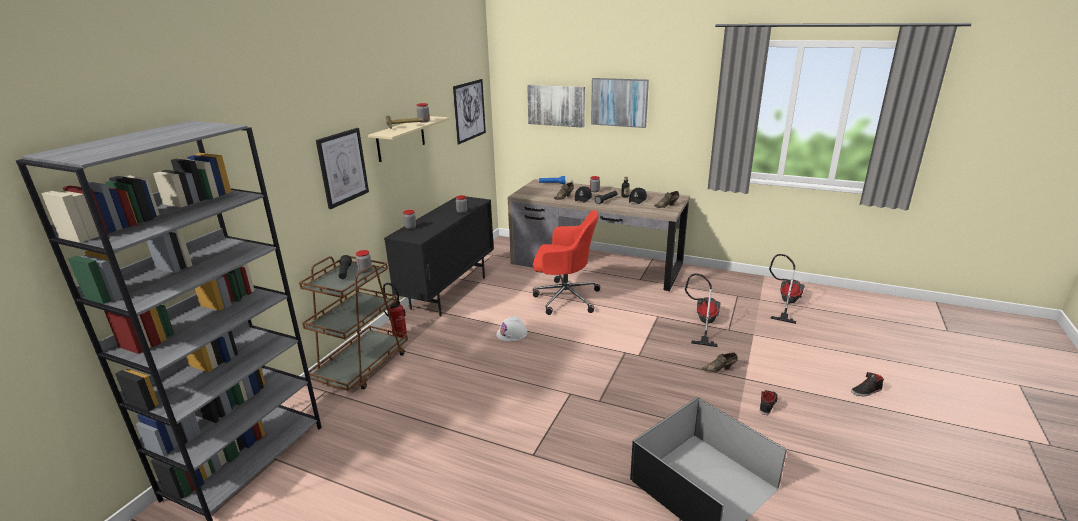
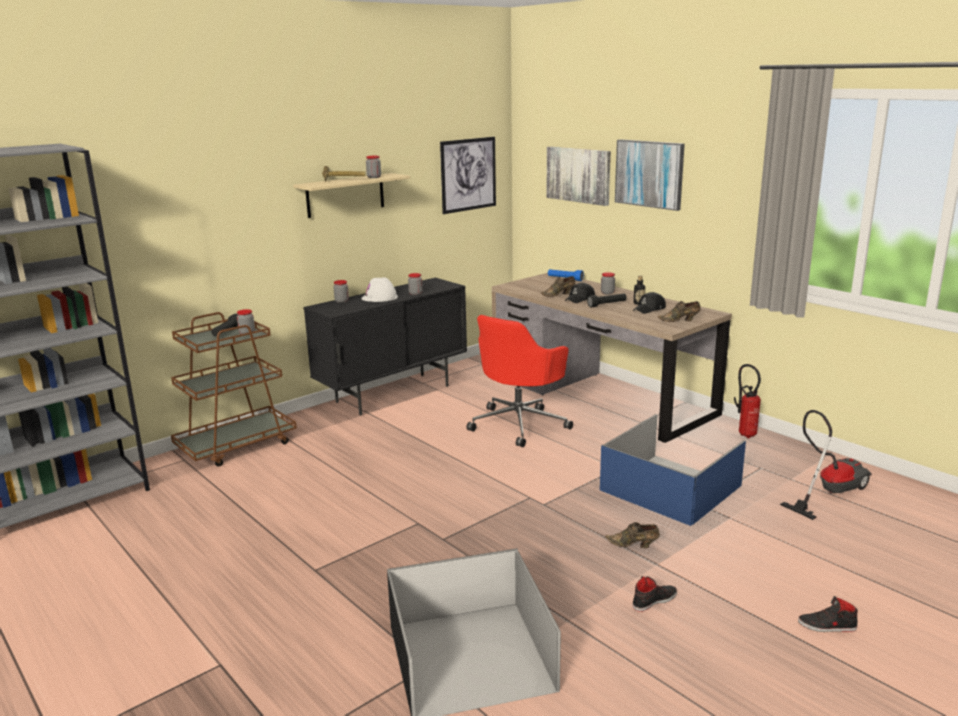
camera: 25 degrees right, 5 degrees down
picture [316,128,369,209] -> none
fire extinguisher [383,283,407,337] -> fire extinguisher moved to [734,364,761,438]
white hard hat [496,316,527,341] -> white hard hat moved to [361,277,398,302]
red office chair [533,210,600,315] -> red office chair turned 90 degrees clockwise [466,315,573,447]
vacuum cleaner [685,274,720,347] -> blue storage box [600,414,746,526]

